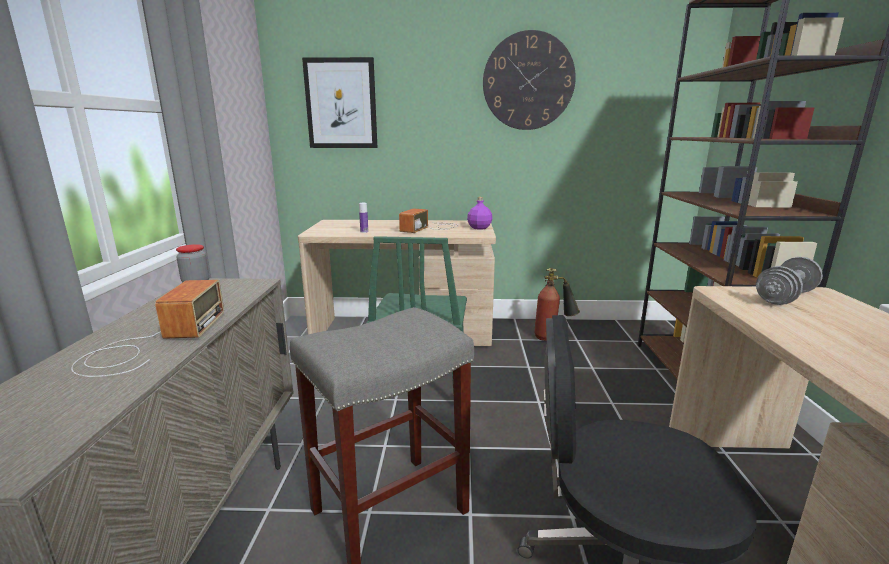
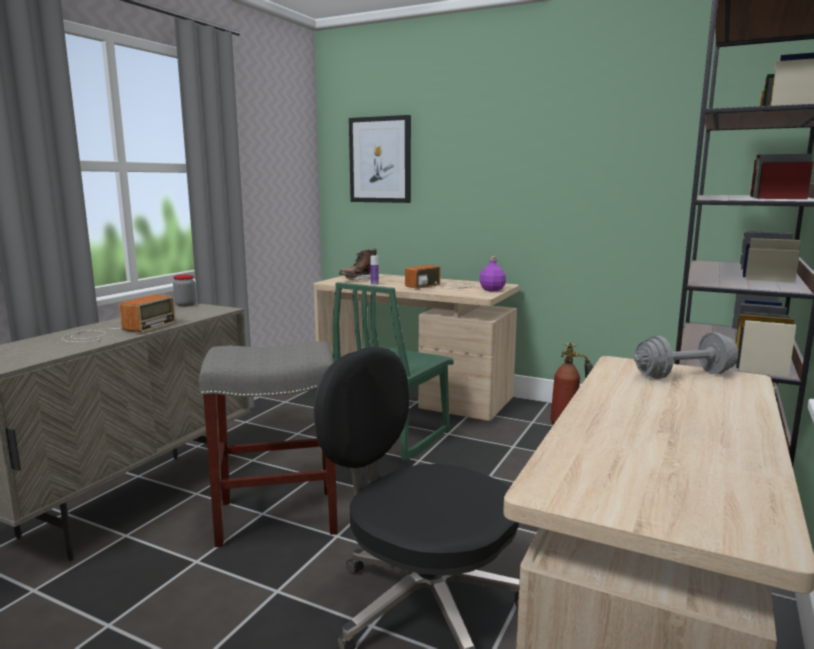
camera: 25 degrees right, 5 degrees down
wall clock [483,30,576,130] -> none
none -> brown boot [339,248,377,280]

